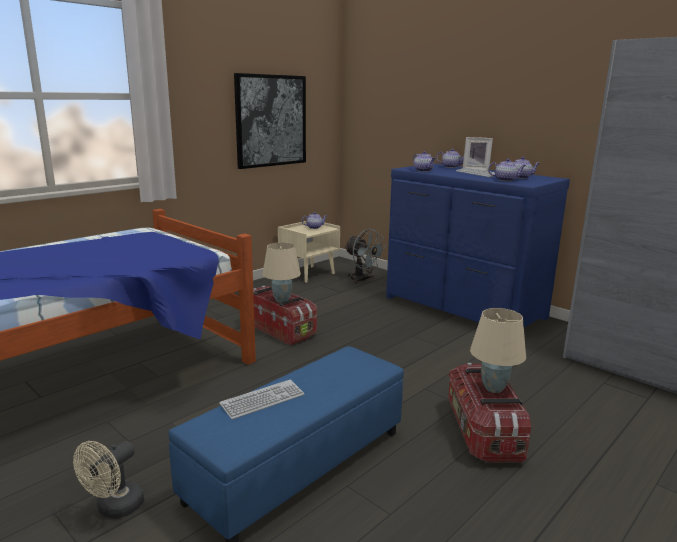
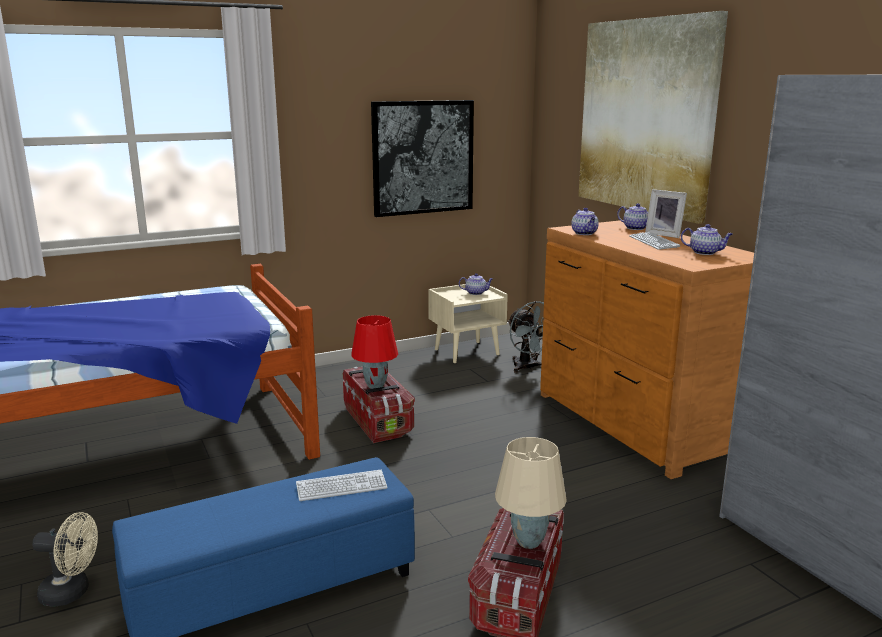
camera: 20 degrees right, 0 degrees up
beige fan [73,441,144,519] -> beige fan turned 135 degrees counterclockwise [32,512,98,606]
keyboard [219,379,305,419] -> keyboard moved to [296,470,387,501]
beige table lamp [262,242,301,303] -> red table lamp [351,315,398,389]
blue dresser [386,163,570,328] -> brown dresser [540,220,754,479]
teapot [488,159,526,181] -> none
none -> picture [578,11,728,224]

